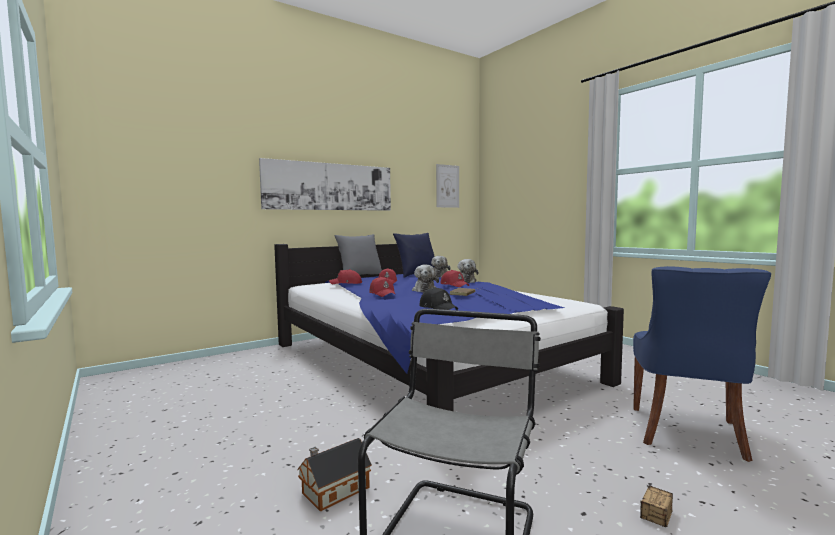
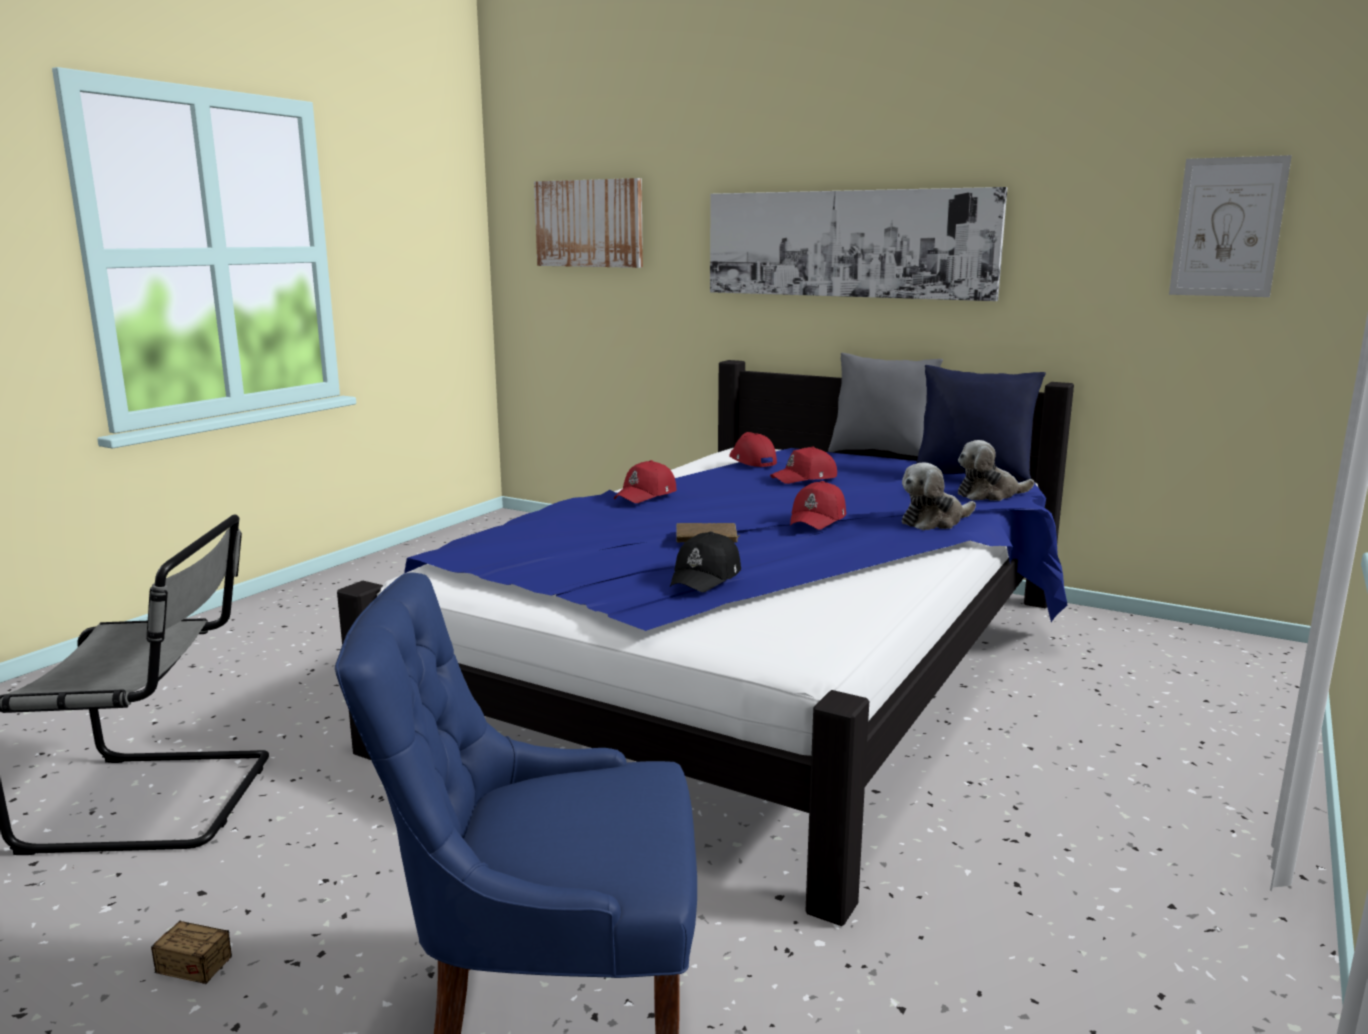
camera: 65 degrees right, 10 degrees up
toy house [297,438,372,512] -> none
plush toy [412,264,439,292] -> none
black cap [420,287,458,310] -> black cap moved to [670,531,741,592]
none -> picture [534,178,643,268]

